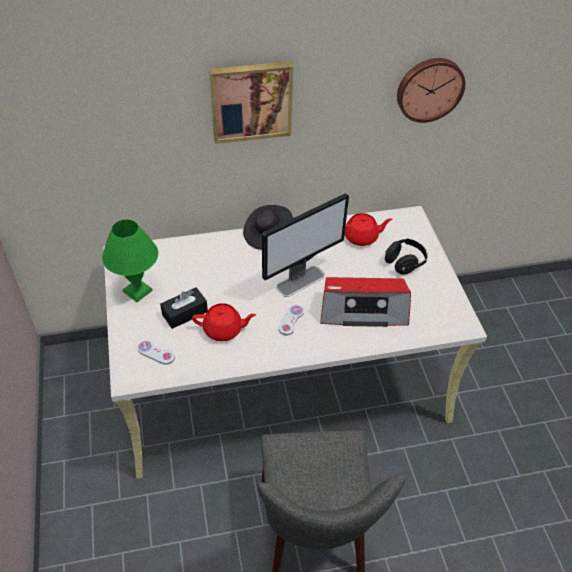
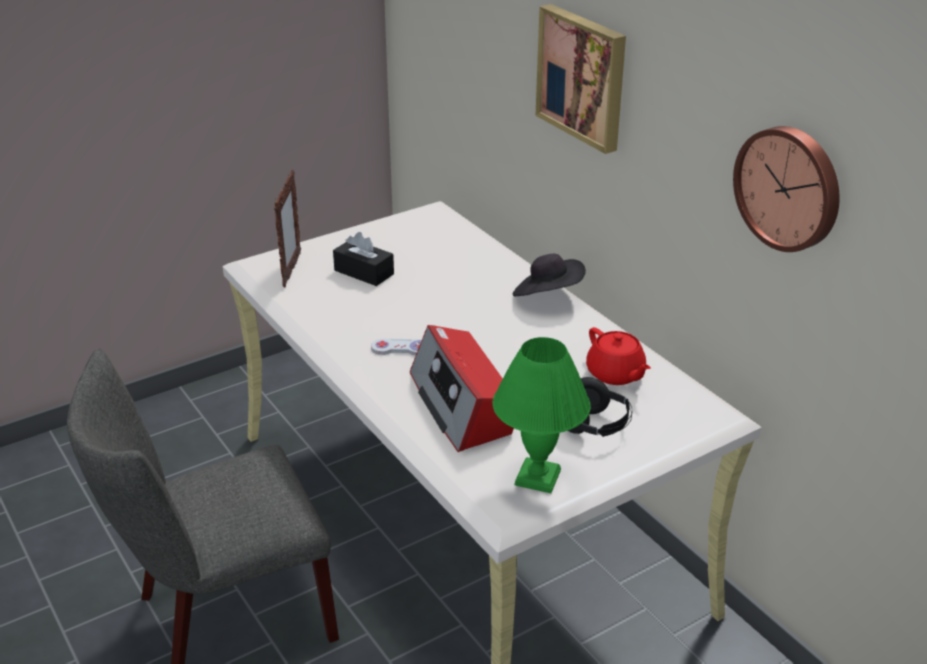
camera: 70 degrees right, 15 degrees down
green table lamp [102,219,158,302] -> green table lamp moved to [492,337,591,493]
white game controller [137,340,175,365] -> picture frame [274,170,301,287]
red teapot [192,303,256,341] -> none
monitor [262,193,349,297] -> none

